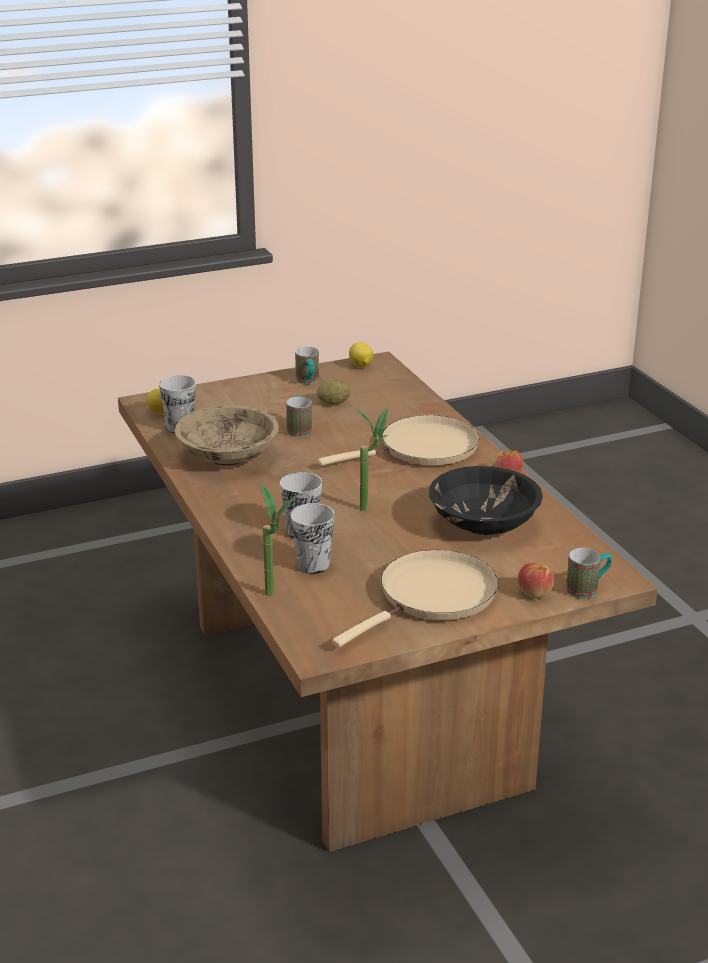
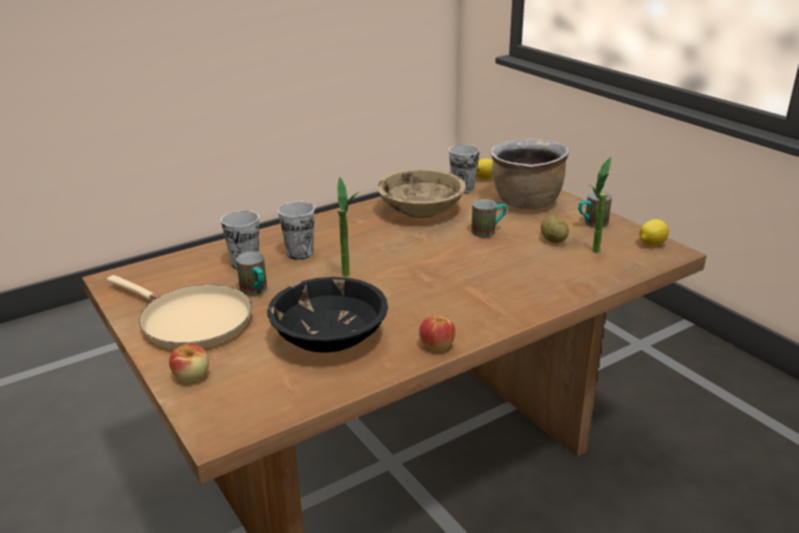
camera: 80 degrees right, 0 degrees up
potted plant [261,483,294,596] -> potted plant moved to [589,157,611,253]
beige frying pan [318,415,480,466] -> none
mug [566,548,612,599] -> mug moved to [236,251,267,295]
none -> brown cooking pot [490,138,569,209]

